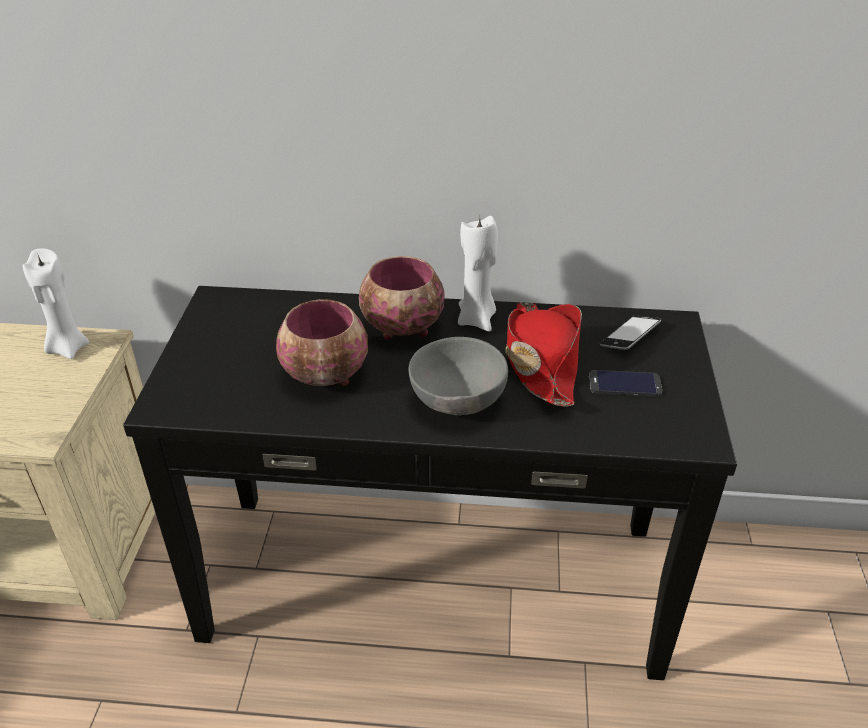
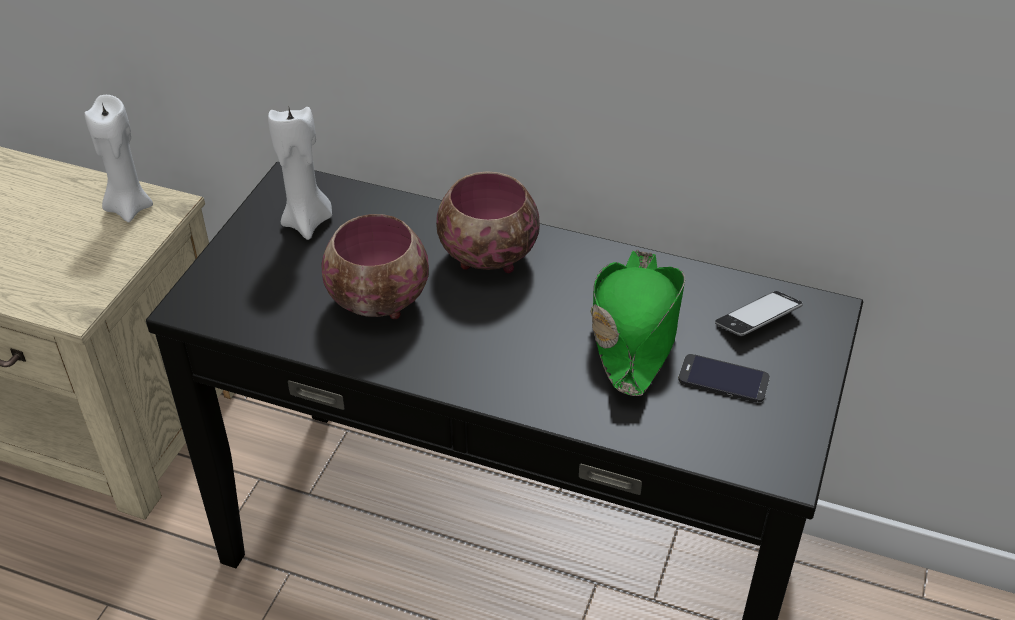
camera: 15 degrees right, 5 degrees up
grey bowl [408,337,508,415] -> none
white candle [458,216,498,332] -> white candle moved to [268,104,332,240]
red hat [505,302,582,407] -> green hat [591,249,685,396]

